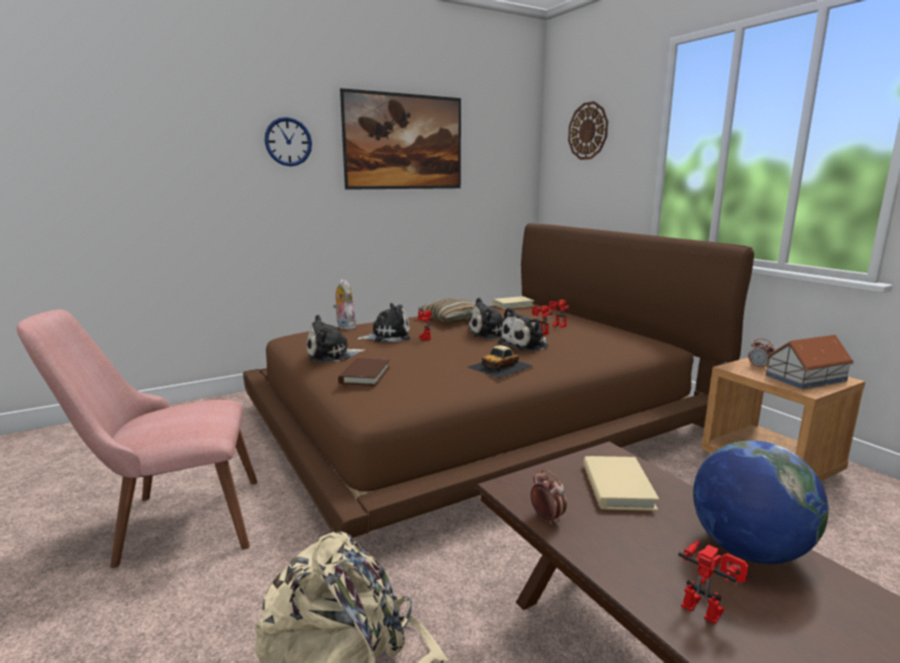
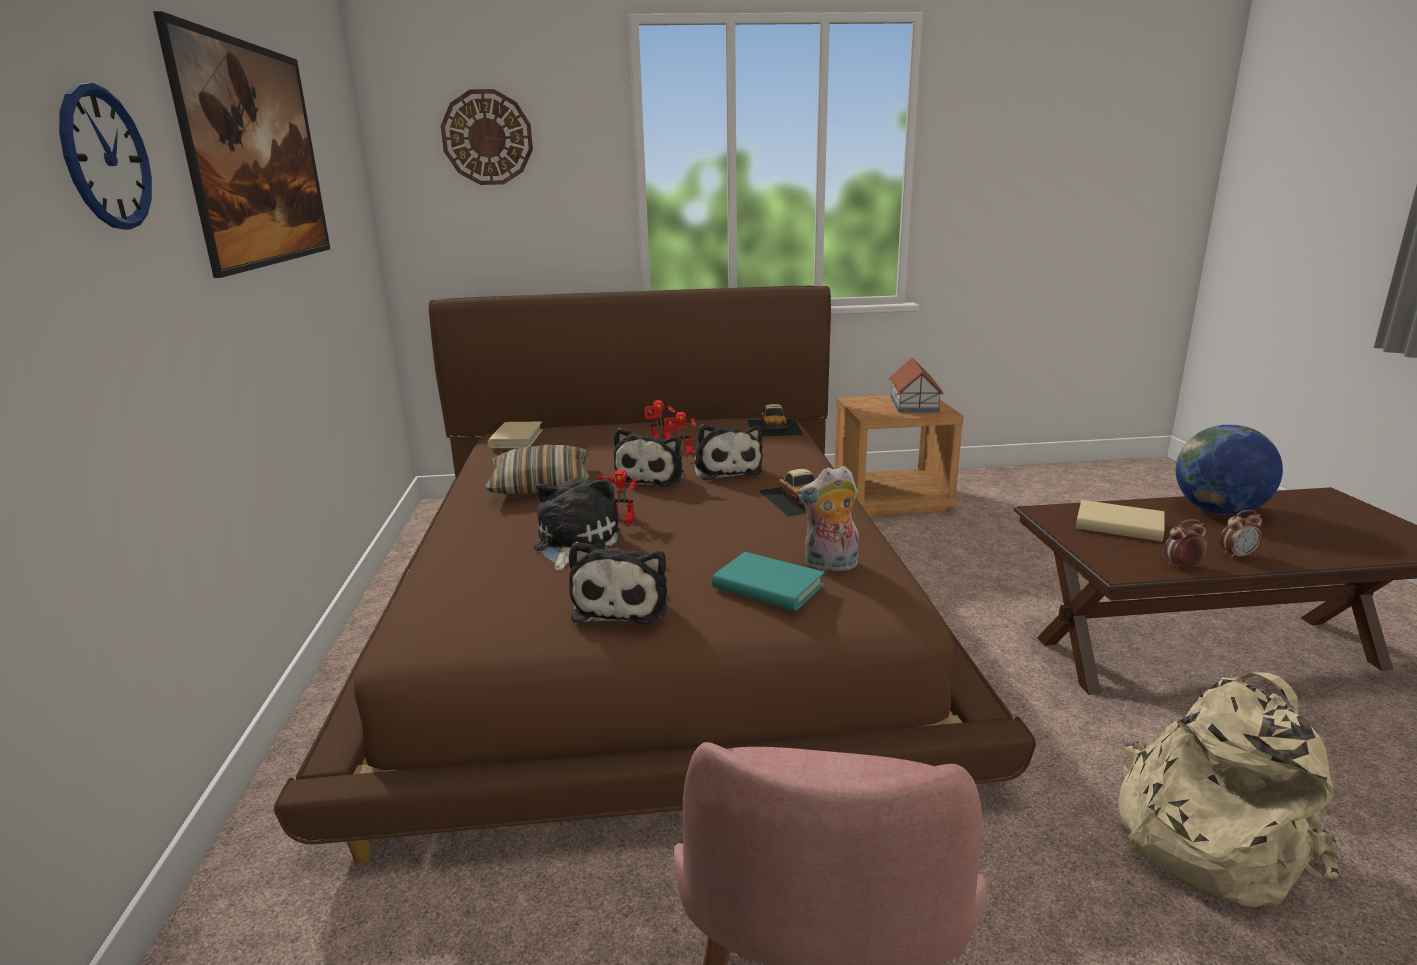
camera: 65 degrees left, 5 degrees up
plush toy [333,279,356,330] -> plush toy moved to [797,466,859,572]
brown book [338,358,390,386] -> turquoise book [712,552,825,611]
toy robot [678,540,748,624] -> none
alarm clock [748,338,775,370] -> alarm clock moved to [1220,510,1263,559]
none -> toy car [747,404,803,437]

